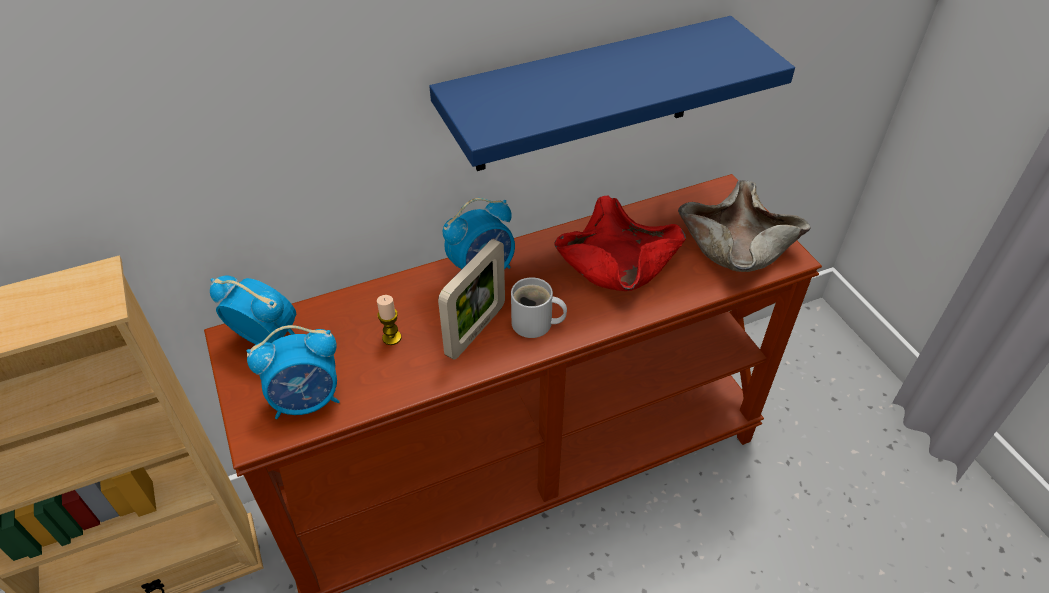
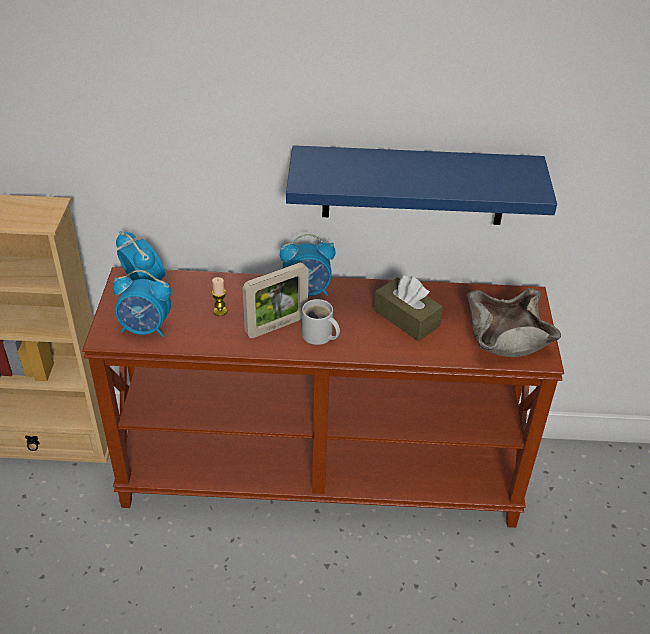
camera: 25 degrees right, 5 degrees down
red bowl [554,196,686,291] -> brown tissue box [374,275,443,341]

